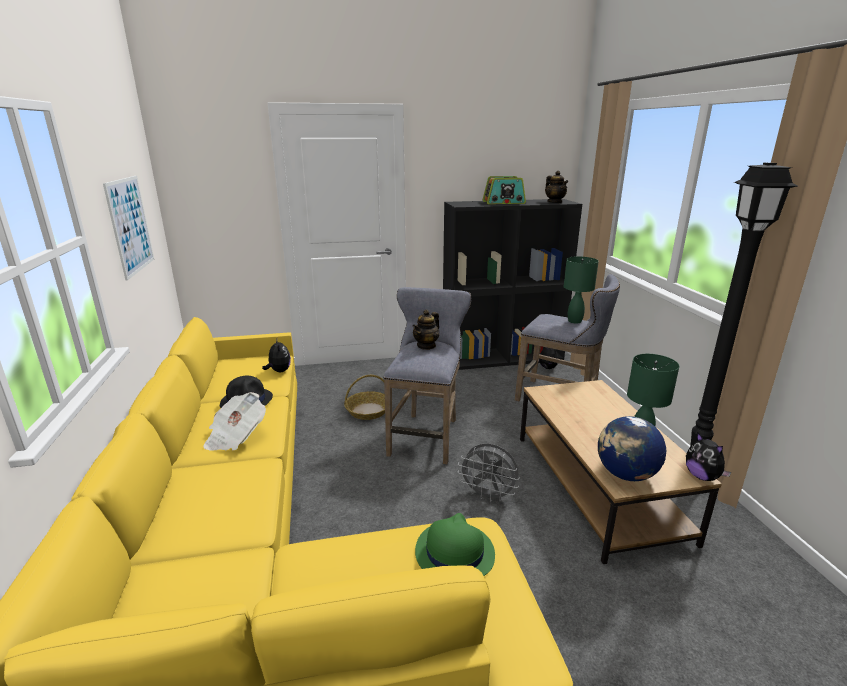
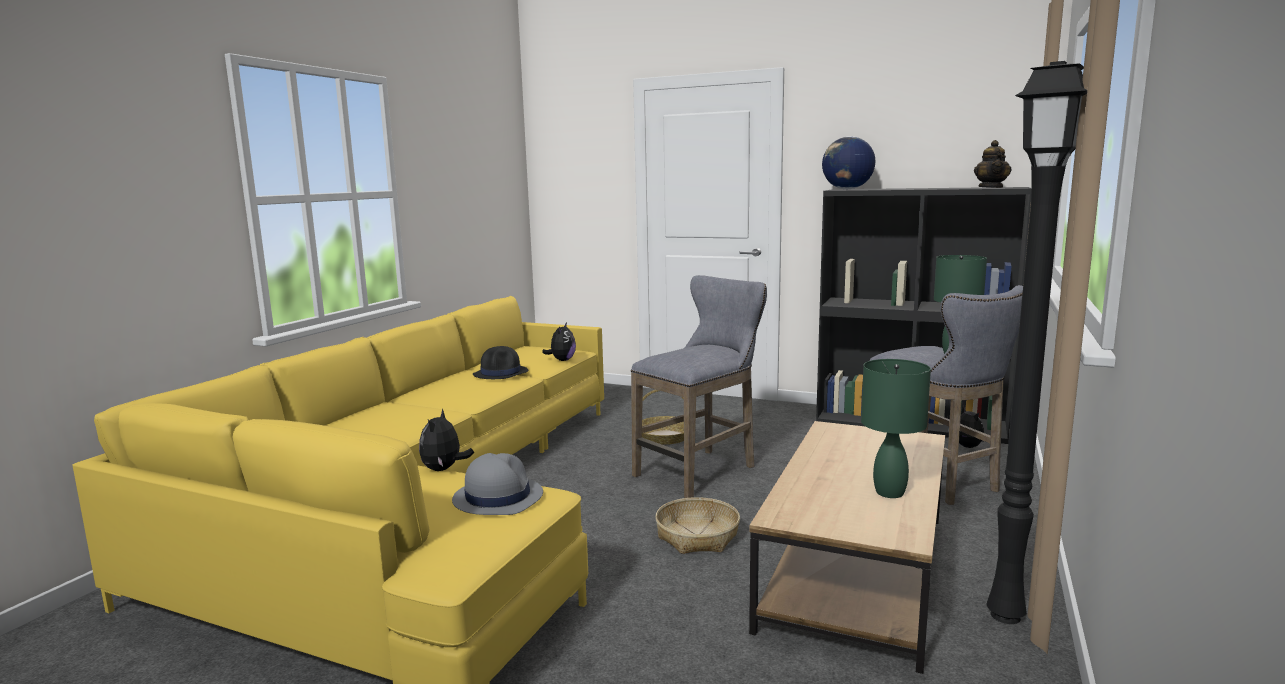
camera: 35 degrees right, 10 degrees down
picture [103,176,154,281] -> none
newspaper [203,392,266,451] -> none
teapot [412,309,439,350] -> none
green hat [415,513,495,576] -> grey hat [452,453,543,515]
grey fan [458,444,520,502] -> basket [655,497,740,554]
radio [482,176,526,204] -> none
globe [598,416,666,481] -> globe moved to [822,136,875,189]
plush toy [686,433,732,481] -> plush toy moved to [419,409,474,471]

